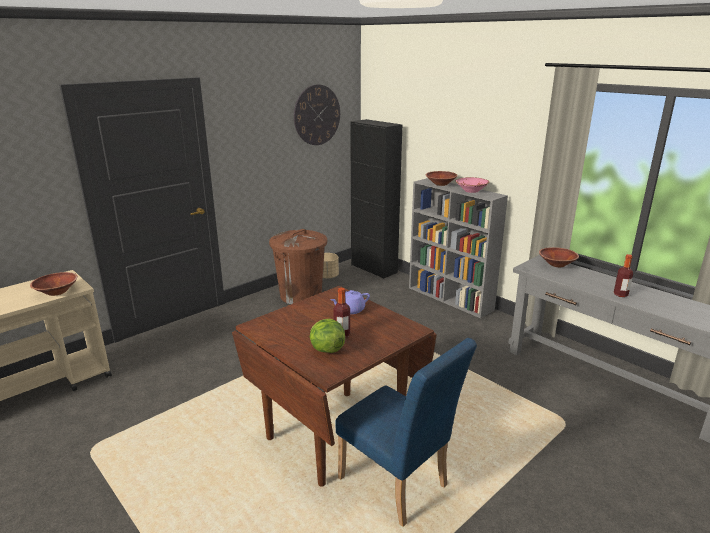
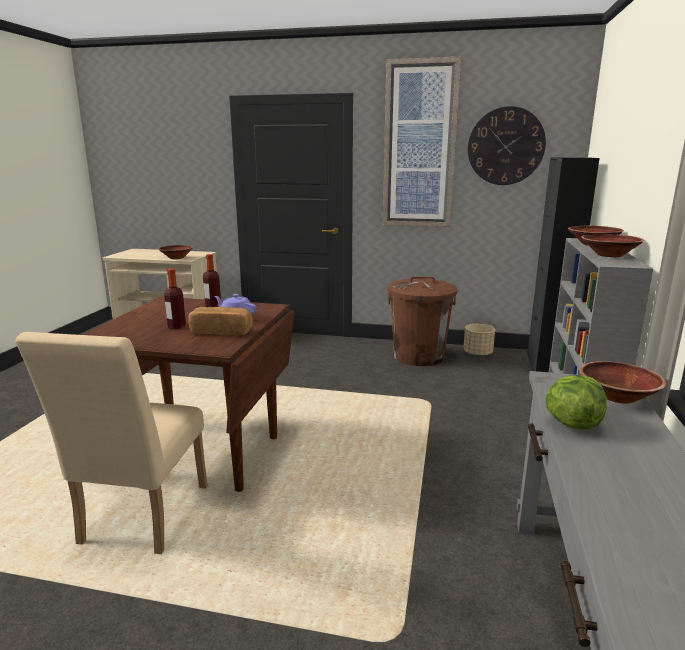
camera: 55 degrees right, 5 degrees down
lettuce [310,319,346,353] -> lettuce moved to [545,375,607,429]
blue chair [336,338,477,527] -> beige chair [15,332,208,554]
pink bowl [456,177,489,193] -> brown bowl [581,234,644,257]
bottle [614,254,633,297] -> bottle moved to [203,254,221,307]
none -> bread [189,307,253,335]
none -> picture [383,57,461,227]

